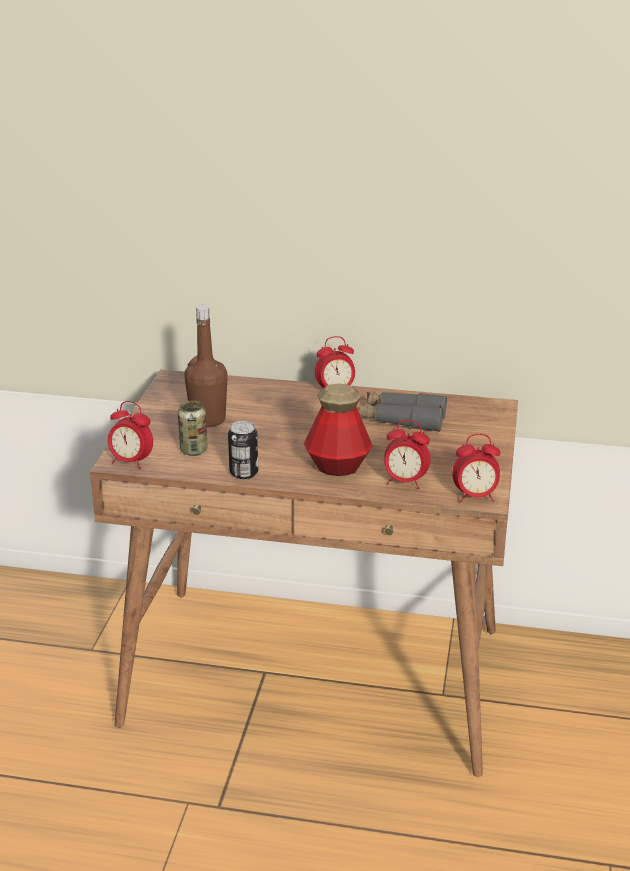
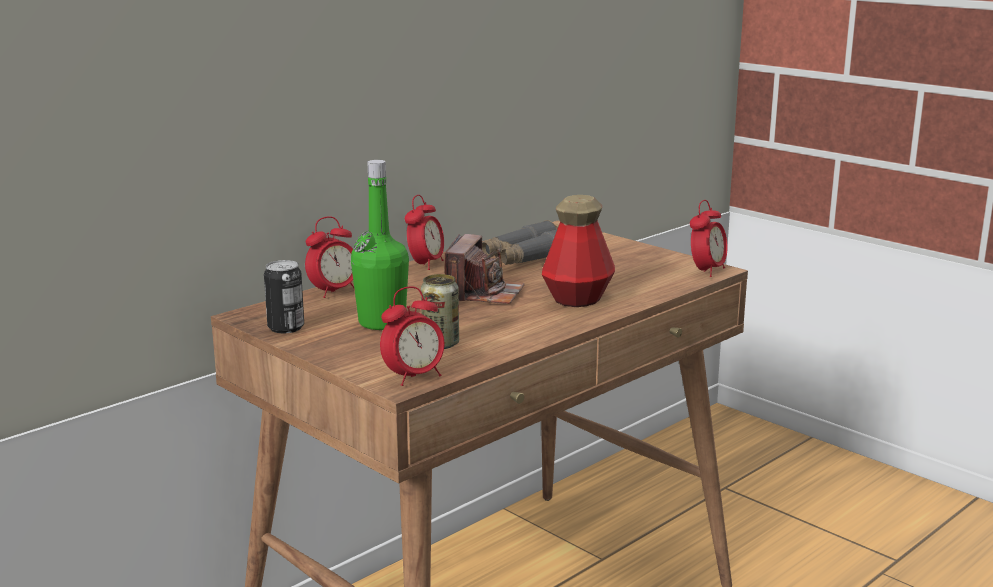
camera: 55 degrees left, 10 degrees down
brown bottle [184,305,228,427] -> green bottle [351,160,409,330]
can [228,421,258,479] -> can moved to [264,260,304,333]
alarm clock [384,420,431,489] -> alarm clock moved to [305,216,354,298]
none -> camera [445,234,525,304]

